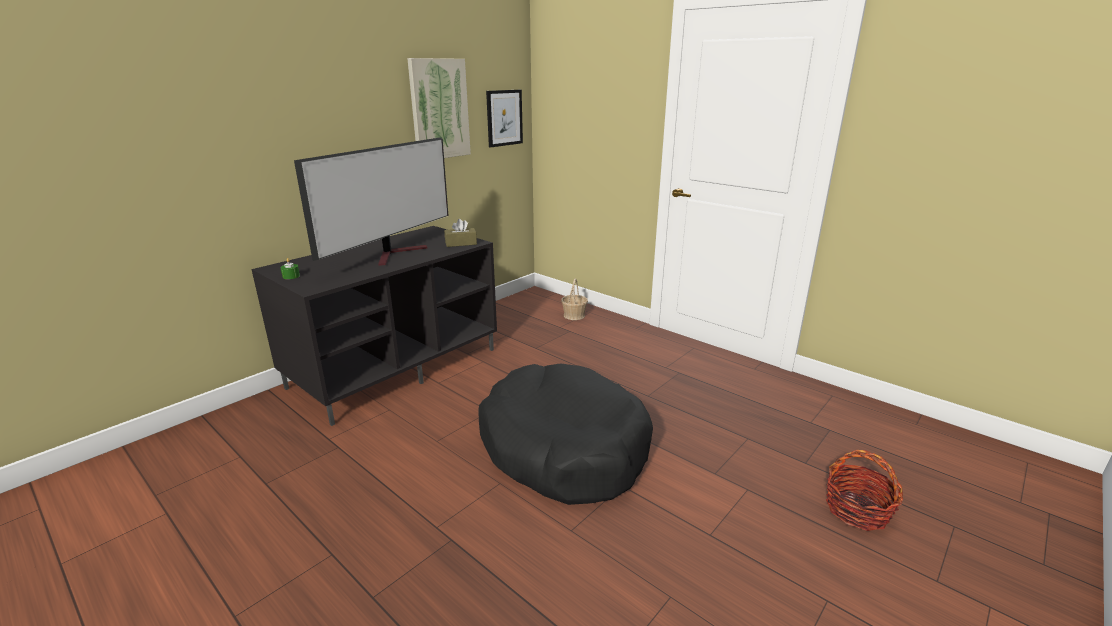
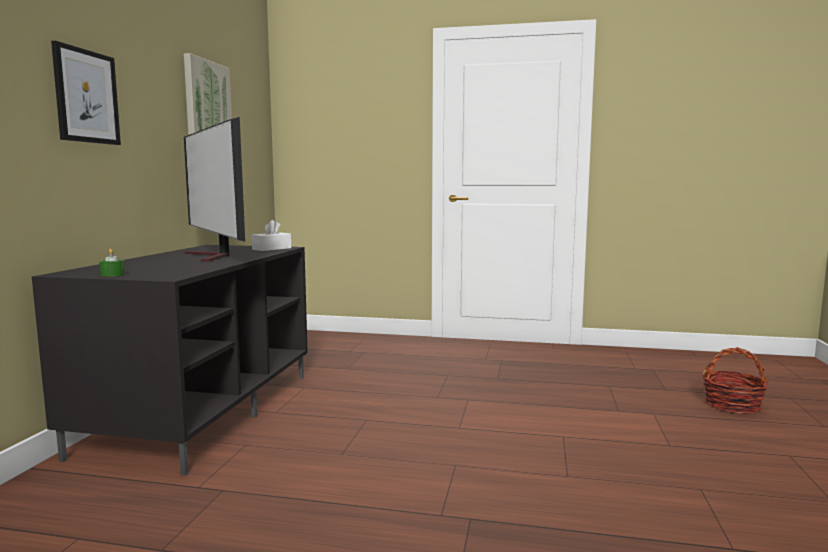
camera: 30 degrees left, 15 degrees down
television [294,137,448,266] -> television turned 150 degrees clockwise [184,117,245,262]
brown tissue box [444,219,477,247] -> white tissue box [252,219,292,251]
black dog bed [478,363,653,505] -> none
picture [486,90,523,147] -> picture moved to [51,41,121,145]
basket [561,279,588,320] -> none

